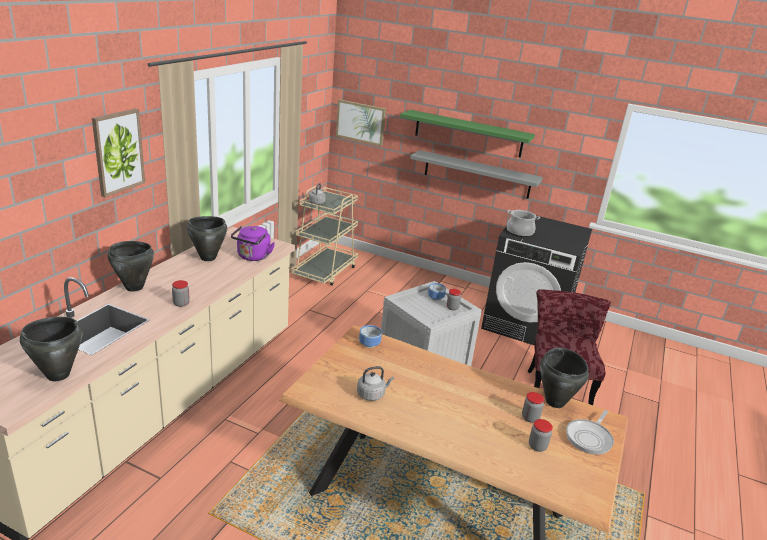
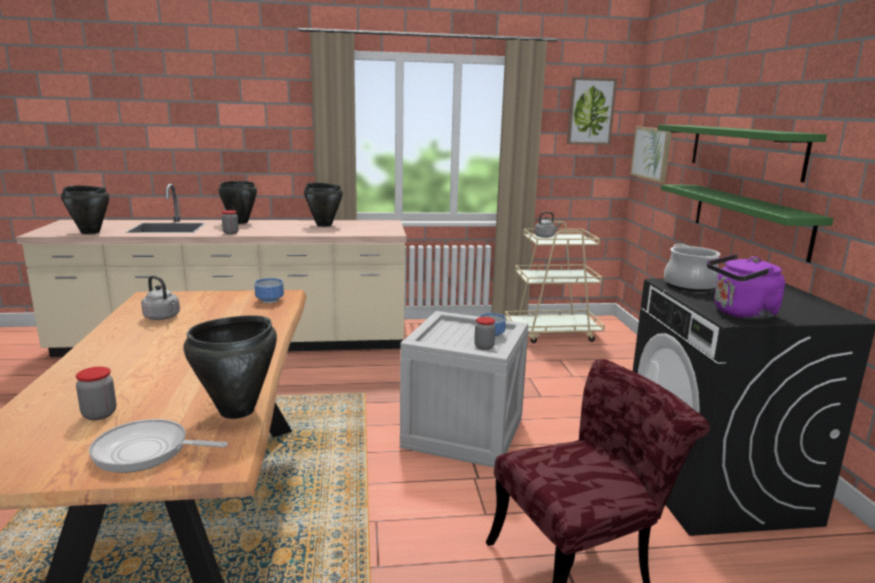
camera: 60 degrees right, 10 degrees down
picture [92,109,145,197] -> picture moved to [567,77,617,145]
purple kettle [231,226,275,261] -> purple kettle moved to [707,254,785,320]
grey shelf [410,150,543,199] -> green shelf [661,184,834,263]
jar [522,392,544,423] -> none

